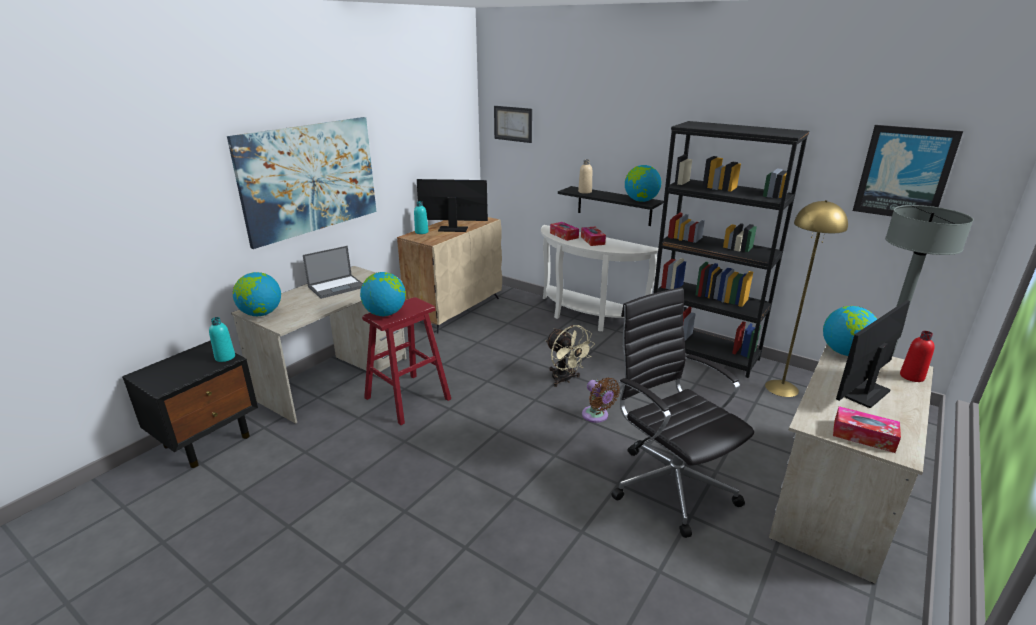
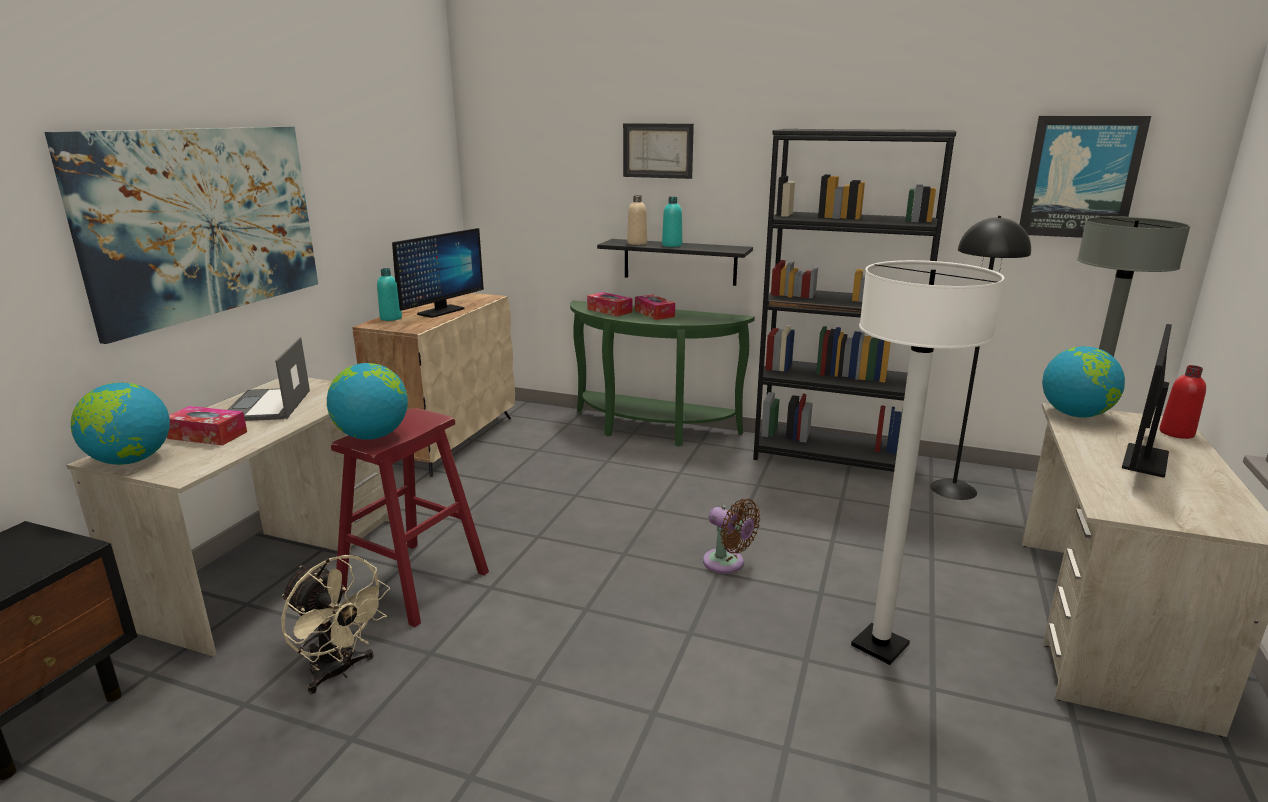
camera: 15 degrees left, 5 degrees down
turquoise bottle [209,317,235,362] -> turquoise bottle moved to [662,197,682,247]
laptop [303,246,363,299] -> laptop turned 135 degrees clockwise [227,337,310,421]
monitor [417,179,488,232] -> monitor turned 135 degrees clockwise [392,228,484,318]
picture [494,106,532,143] -> picture moved to [623,123,694,179]
white console table [541,225,658,332] -> green console table [570,301,755,446]
beige fan [545,325,595,387] -> beige fan moved to [281,555,390,694]
black office chair [611,287,754,538] -> white floor lamp [851,260,1005,665]
globe [625,165,662,202] -> none
yellow floor lamp [765,200,848,397] -> black floor lamp [930,216,1031,500]
tissue box [833,406,901,453] -> tissue box moved to [167,406,247,445]

